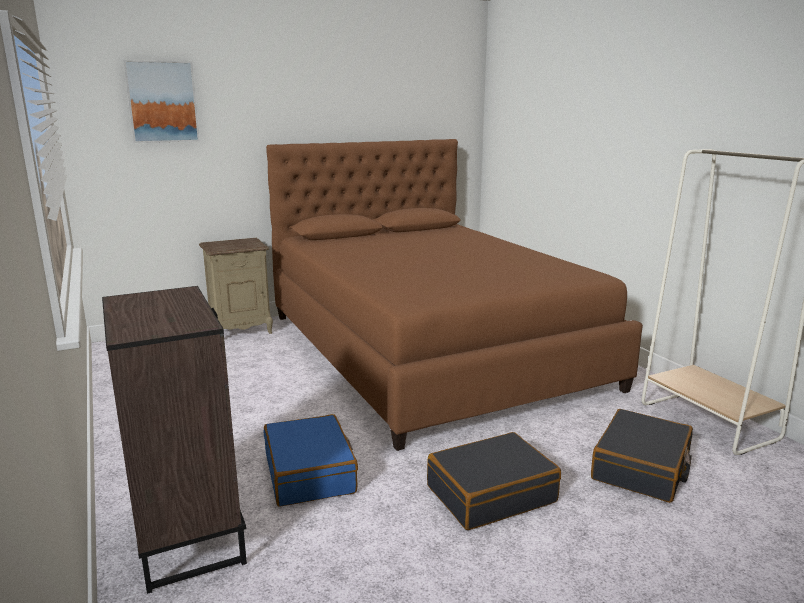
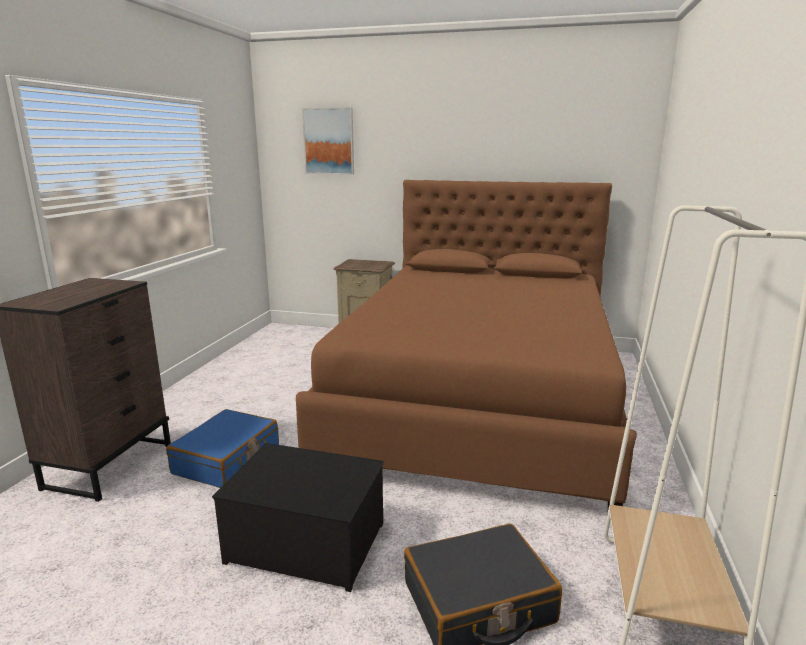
camera: 40 degrees right, 0 degrees up
black suitcase [427,432,561,530] -> storage box [212,443,384,592]

